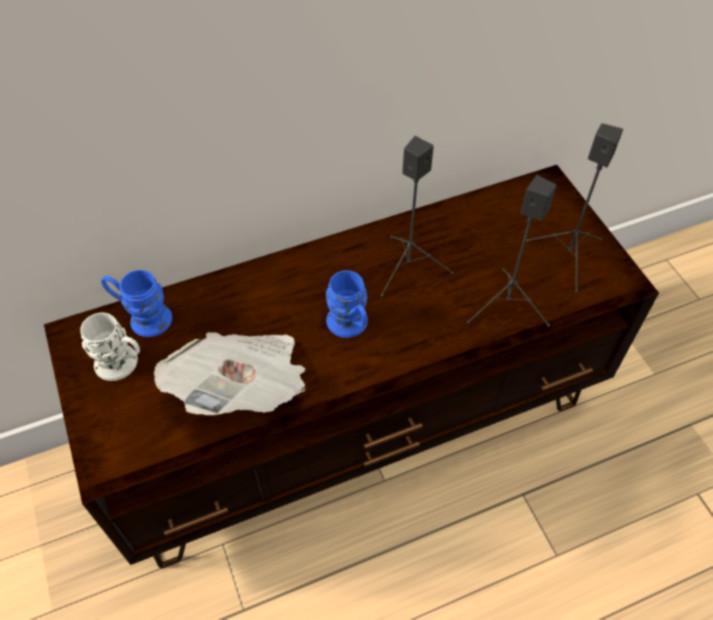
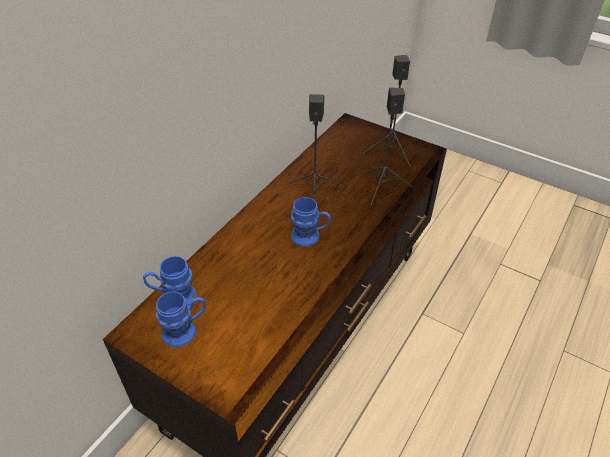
camera: 35 degrees left, 10 degrees down
white mug [80,313,140,381] -> blue mug [156,292,205,347]
newspaper [154,332,306,415] -> none

